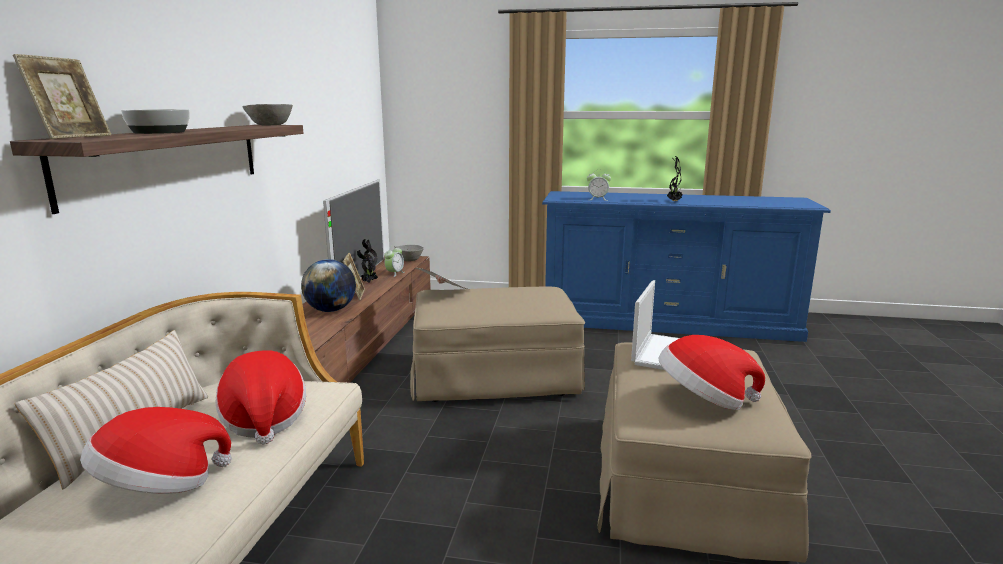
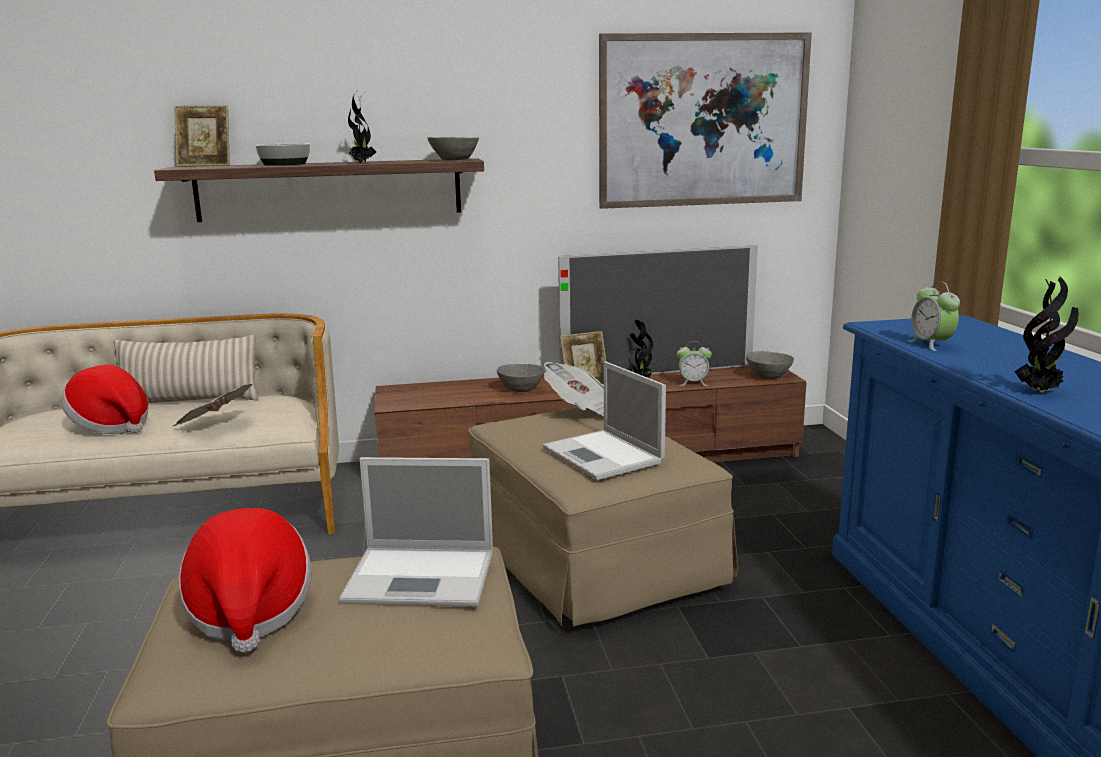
camera: 70 degrees right, 0 degrees up
hat [216,350,306,444] -> newspaper [173,384,253,426]
globe [301,259,356,312] -> grey bowl [497,364,545,392]
none -> potted plant [348,94,376,163]
none -> laptop [542,361,666,480]
none -> picture [599,32,812,209]

